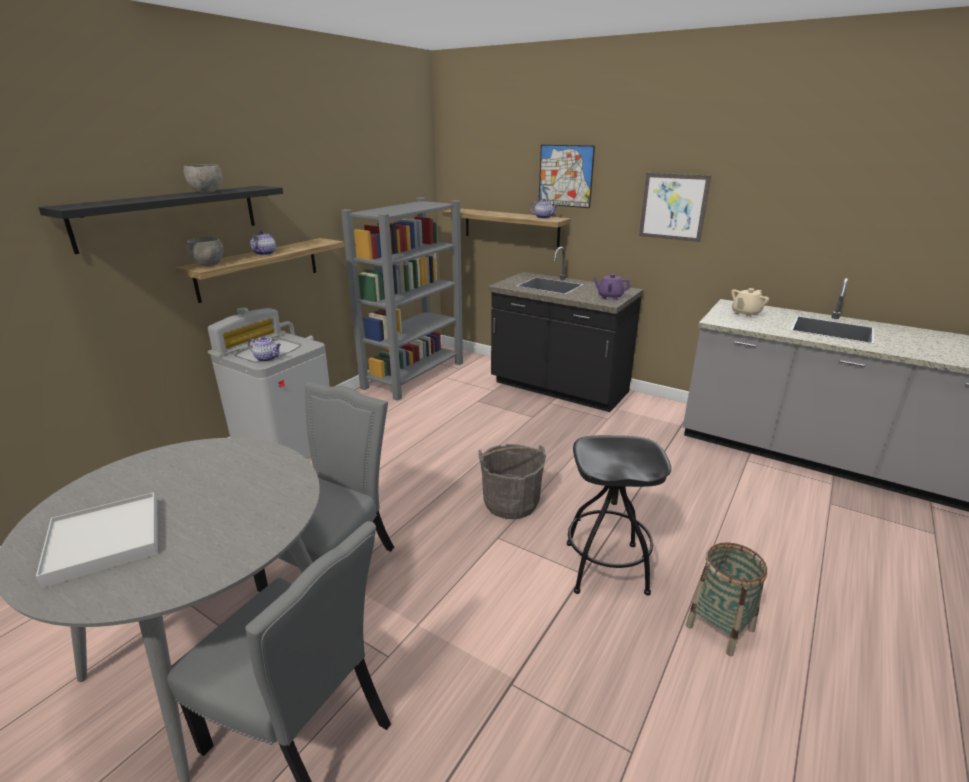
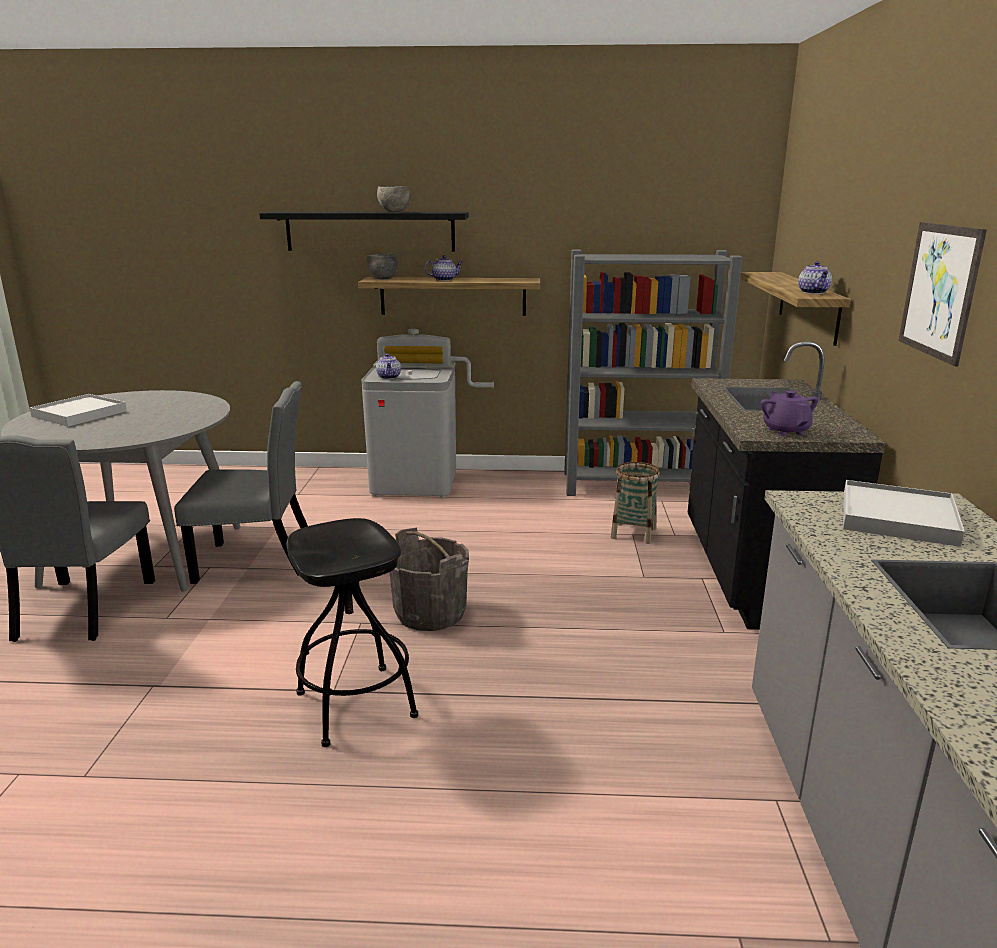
camera: 60 degrees right, 5 degrees down
picture [539,145,595,208] -> none
basket [686,542,767,656] -> basket moved to [611,462,660,544]
beige teapot [731,288,769,318] -> white tray [843,480,965,547]

